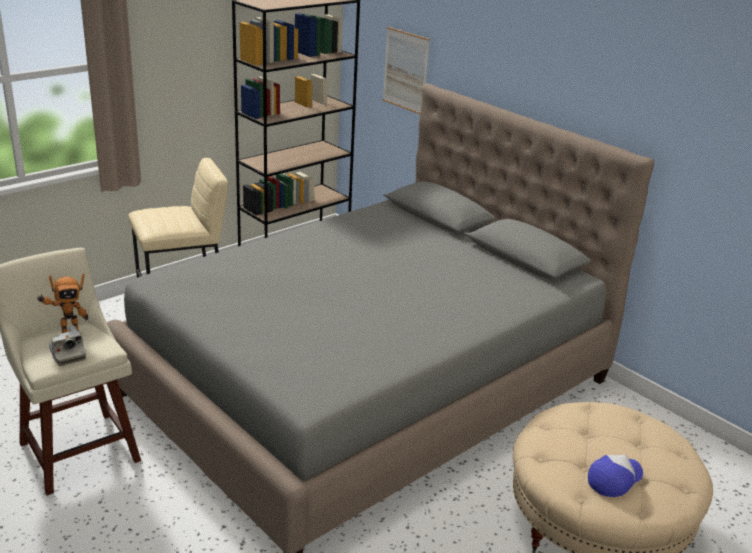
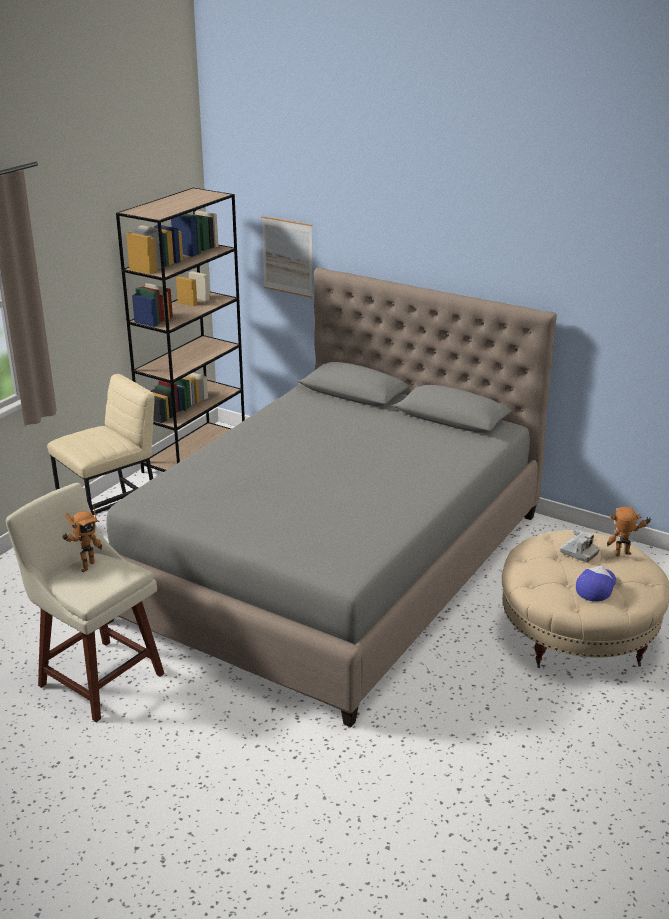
camera: 15 degrees left, 0 degrees up
camera [49,325,86,366] -> camera moved to [560,528,600,563]
none -> toy robot [607,507,651,556]

